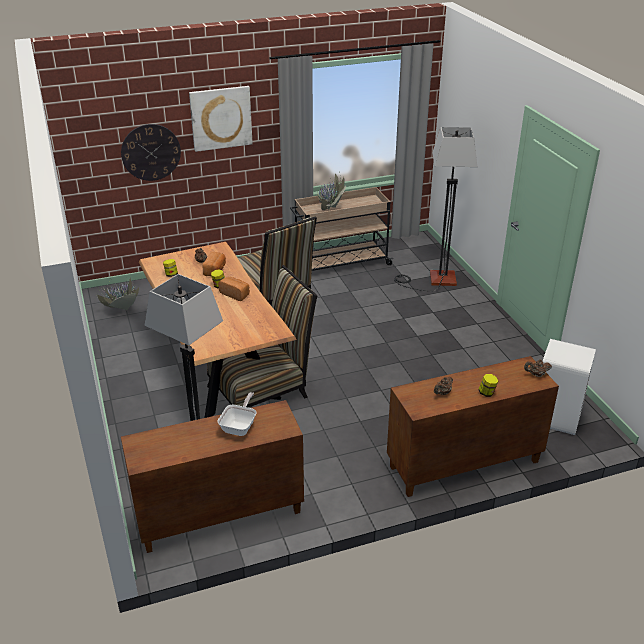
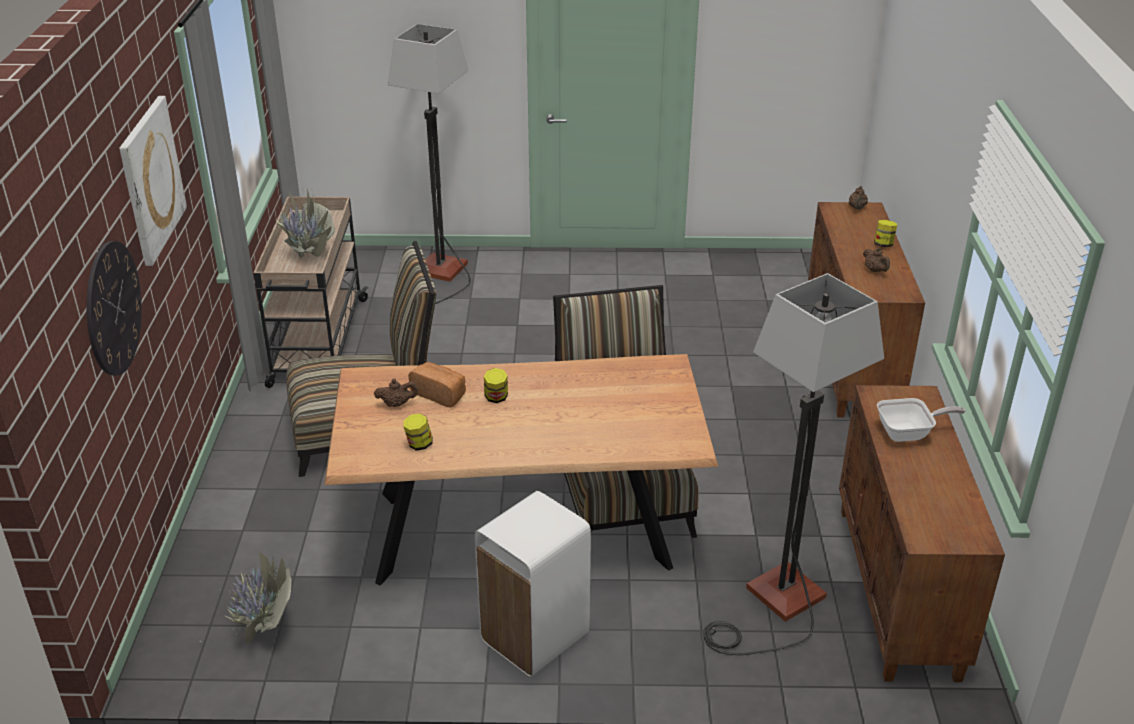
camera: 70 degrees left, 0 degrees up
frying pan [217,392,257,436] -> frying pan turned 135 degrees clockwise [877,398,966,442]
bread [218,277,250,301] -> none
white trash can [543,339,596,435] -> white trash can moved to [475,491,591,677]

